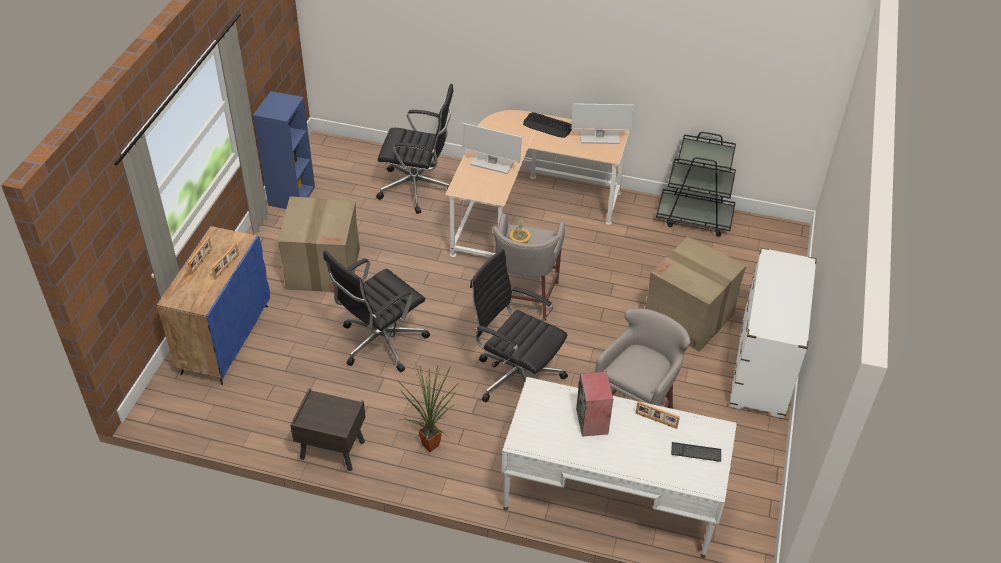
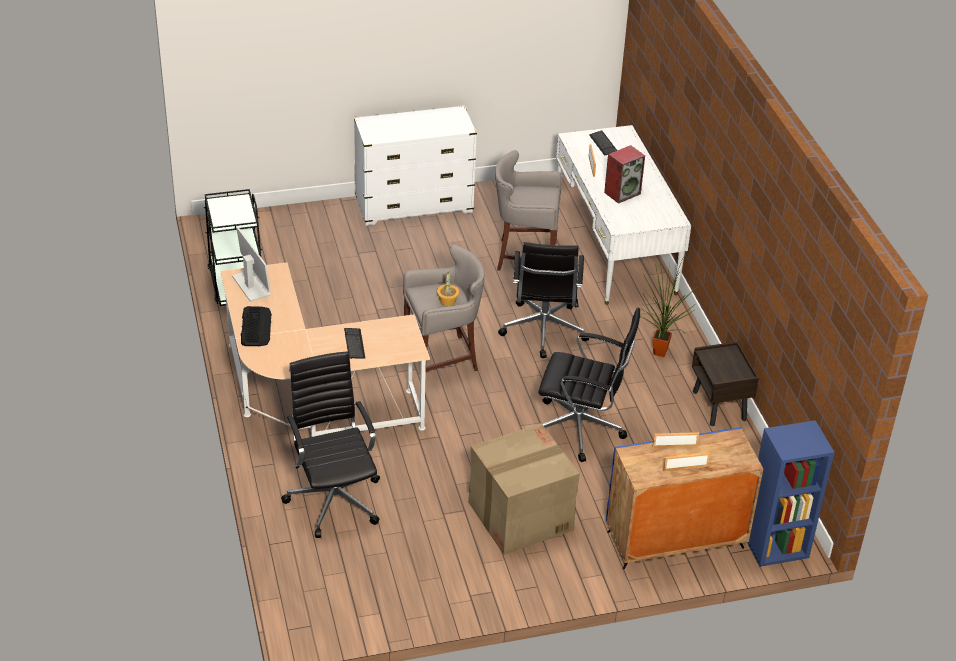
camera: 120 degrees left, 5 degrees down
blue bookcase [253,91,315,209] -> blue bookcase moved to [747,420,834,567]
monitor [462,123,522,174] -> keyboard [344,328,366,359]
cardboard box [645,237,747,352] -> none

